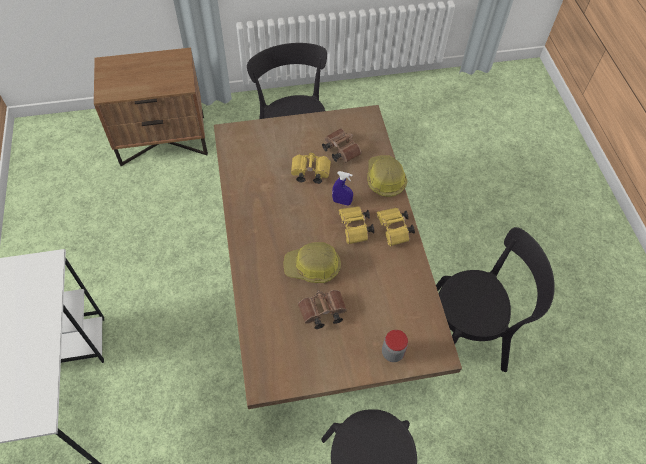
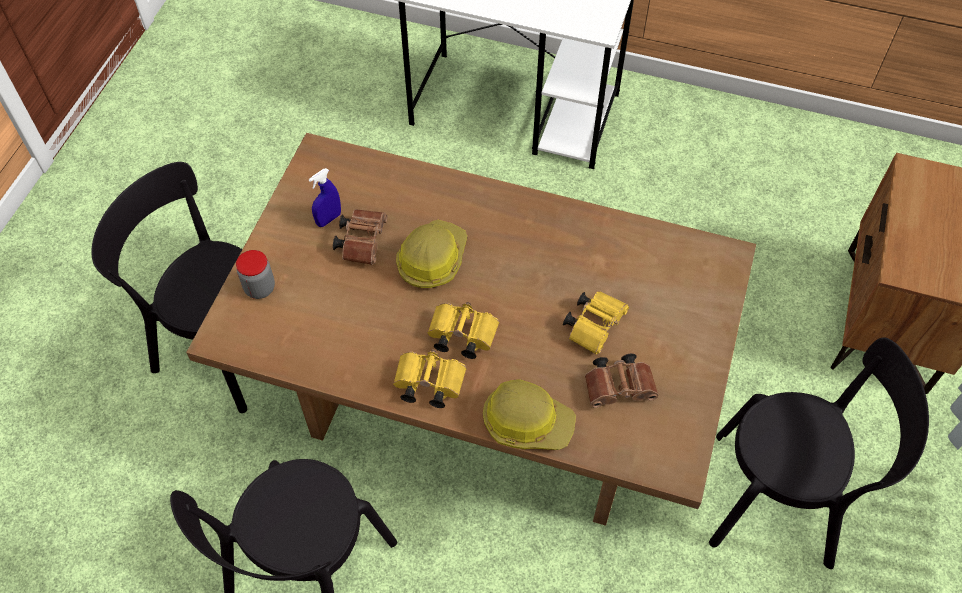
camera: 120 degrees right, 0 degrees up
blue spray bottle [332,171,353,206] -> blue spray bottle moved to [309,168,341,227]

